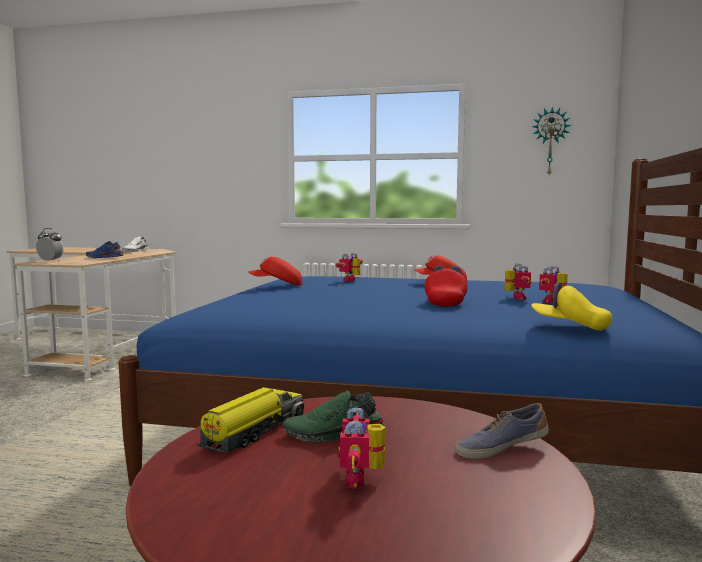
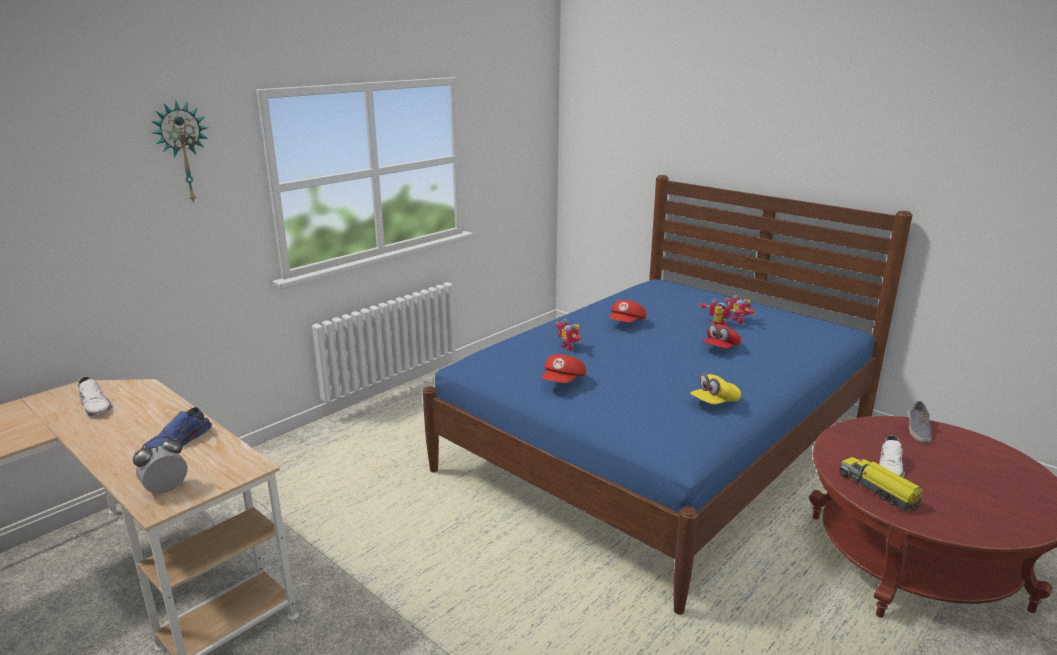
camera: 60 degrees left, 15 degrees up
green shoe [282,390,385,443] -> white shoe [879,435,905,477]
toy robot [339,408,386,489] -> none
red cap [425,266,468,307] -> red cap turned 90 degrees counterclockwise [702,323,741,349]
yellow cap [531,282,612,331] -> yellow cap moved to [690,373,741,404]
wall clock [532,106,572,175] -> wall clock moved to [151,100,208,204]

